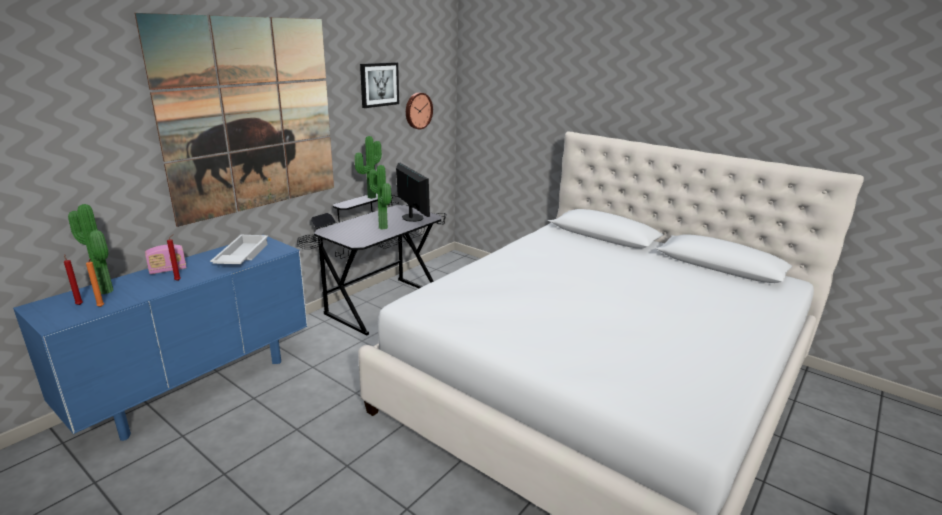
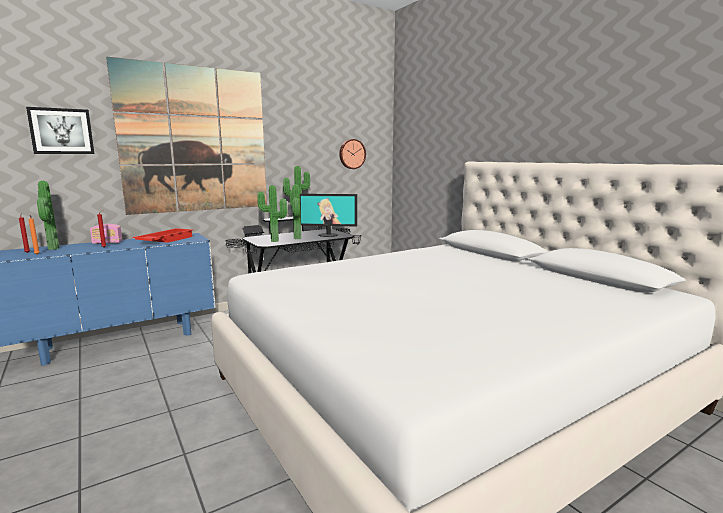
camera: 20 degrees right, 10 degrees down
white tray [210,235,268,264] -> red tray [133,228,193,243]
picture [360,62,399,108] -> picture moved to [26,107,94,154]
monitor [396,163,430,222] -> monitor turned 105 degrees clockwise [300,194,357,237]
none -> potted plant [257,185,287,242]

